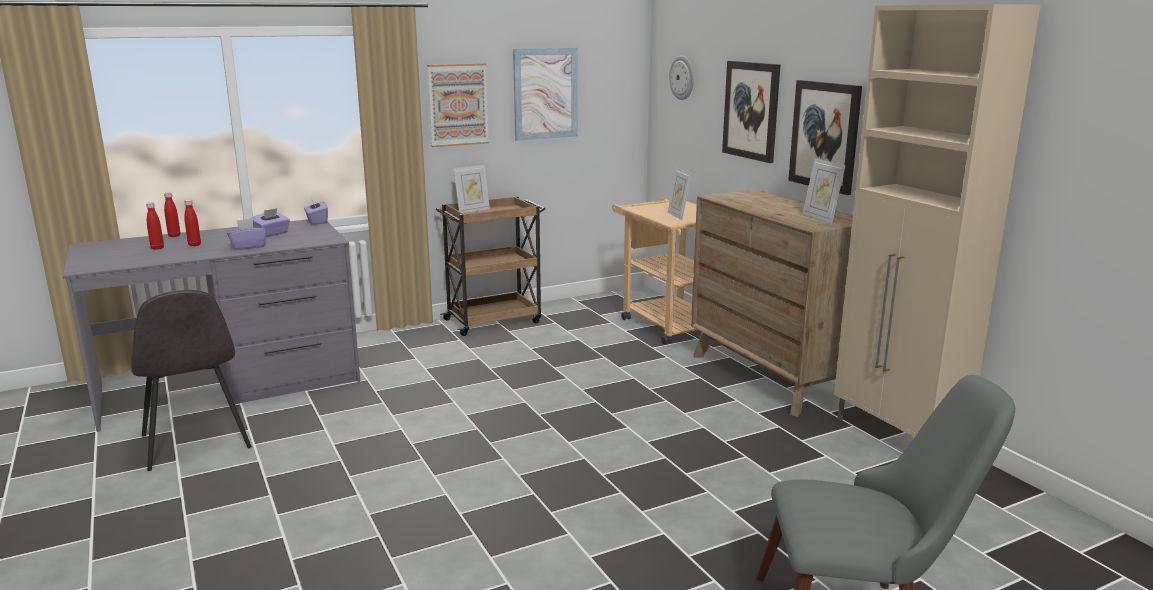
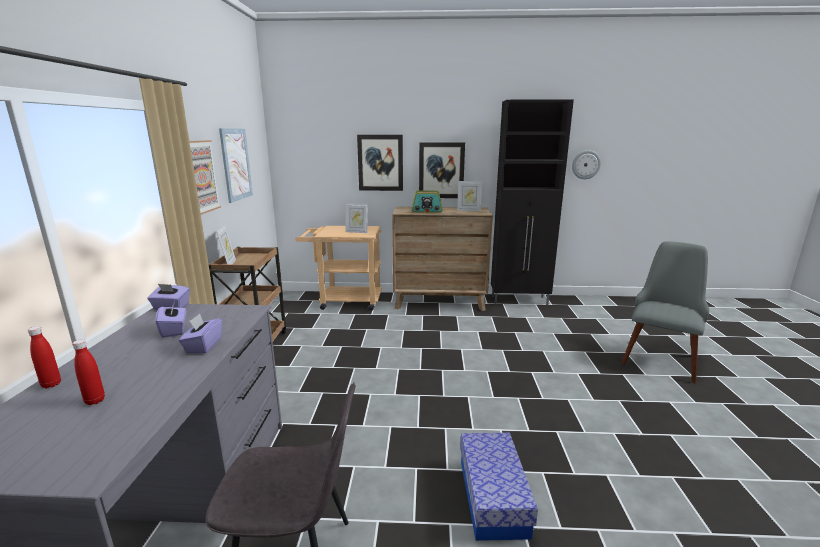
camera: 60 degrees left, 0 degrees up
red bottle [184,200,201,246] -> none
wall clock [669,55,694,100] -> wall clock moved to [572,150,601,179]
beige cabinet [834,4,1041,437] -> black cabinet [491,99,574,305]
none -> radio [411,190,443,213]
none -> storage box [460,433,538,541]

